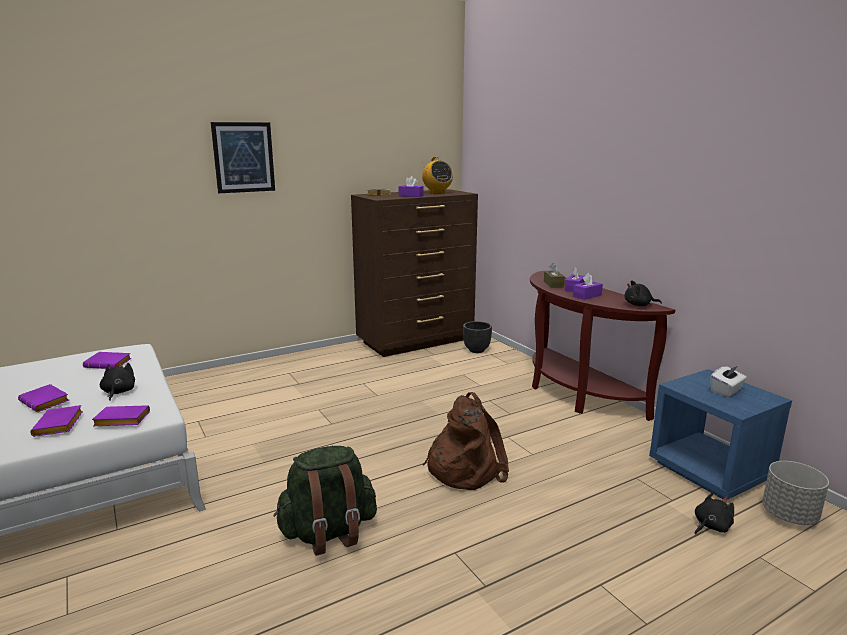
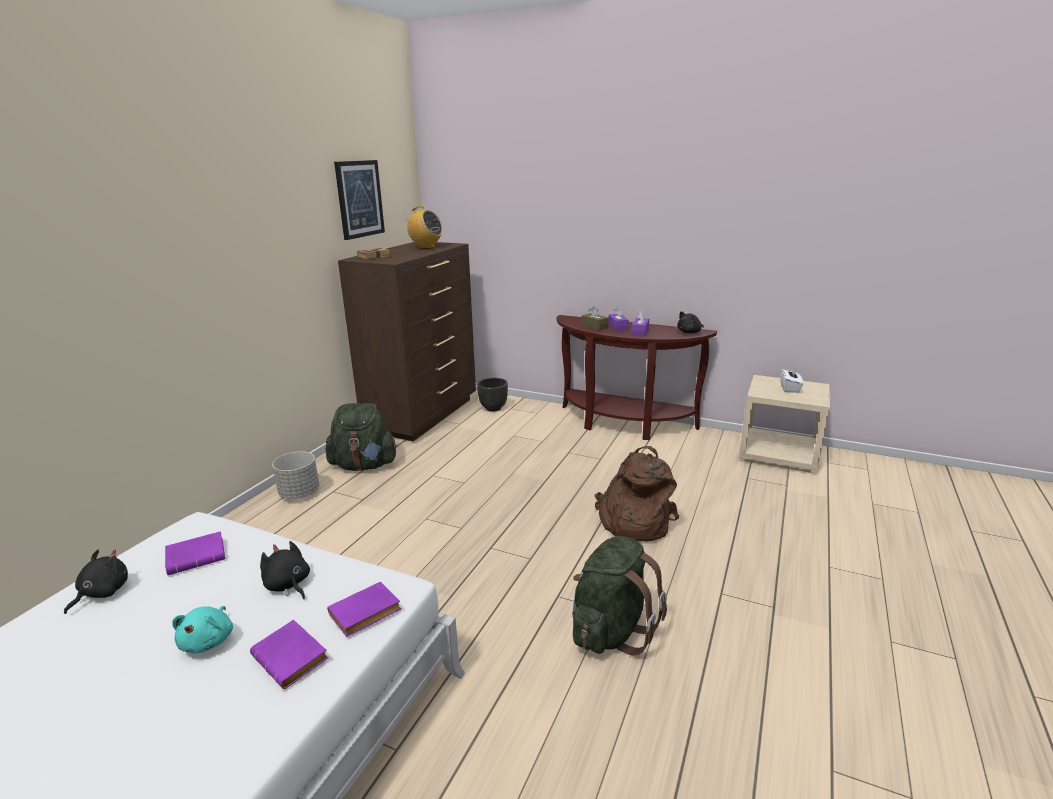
camera: 35 degrees left, 5 degrees up
purple book [18,384,69,412] -> turquoise plush toy [172,606,233,653]
picture [211,122,275,193] -> picture moved to [334,160,385,240]
purple tissue box [399,176,424,197] -> none
blue nightstand [649,369,792,499] -> beige nightstand [739,375,830,473]
black plush toy [695,492,734,534] -> black plush toy moved to [64,549,128,614]
grey planter [762,461,829,525] -> grey planter moved to [272,451,319,499]
none -> green backpack [326,403,397,471]

